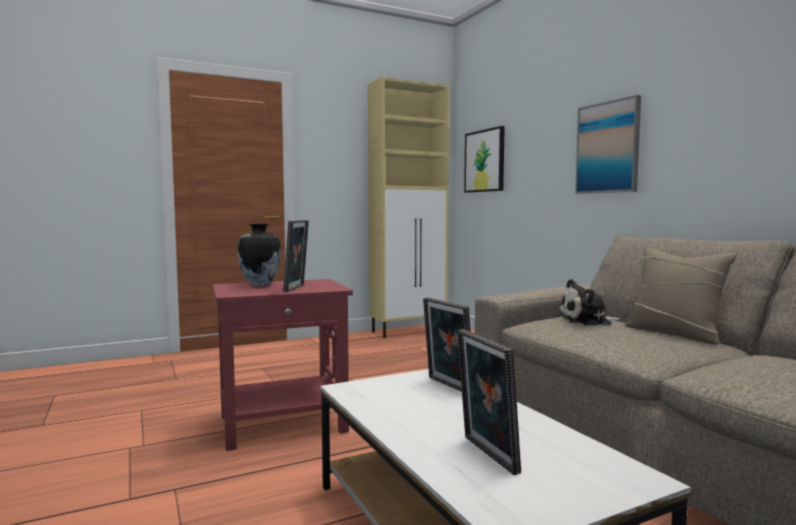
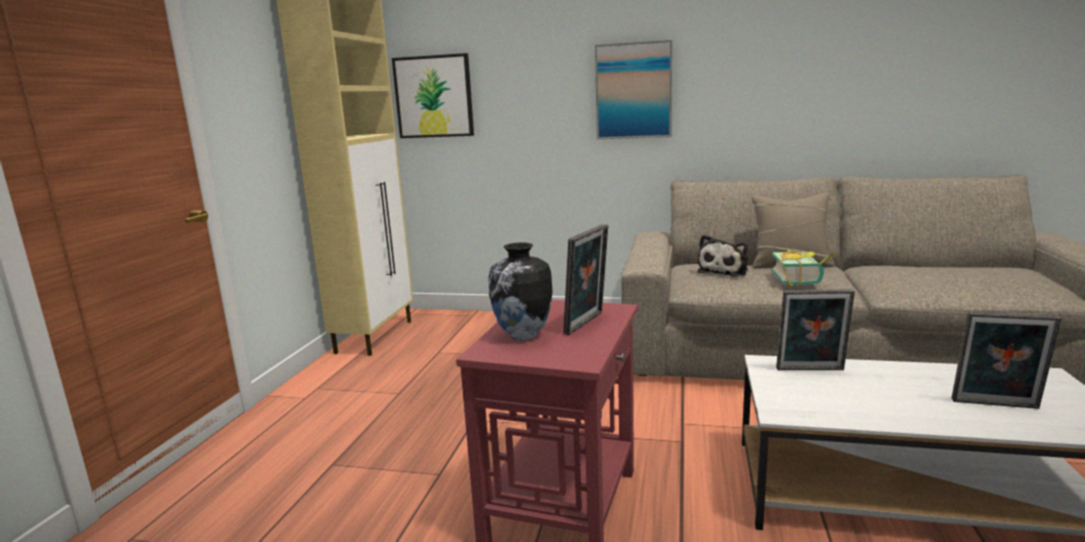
camera: 50 degrees left, 10 degrees up
picture frame [283,220,309,292] -> picture frame turned 75 degrees clockwise [563,224,608,335]
none -> book [771,250,835,287]

